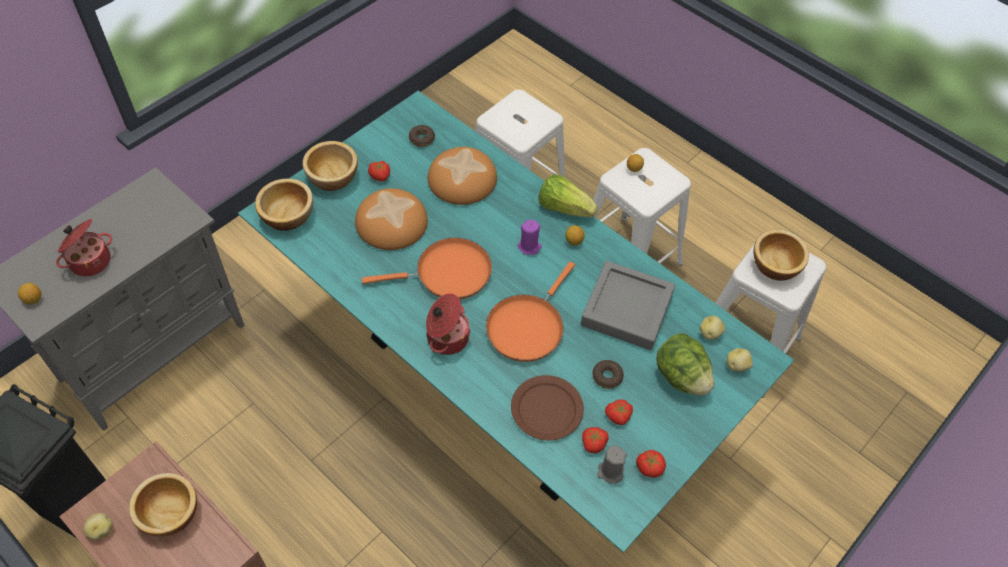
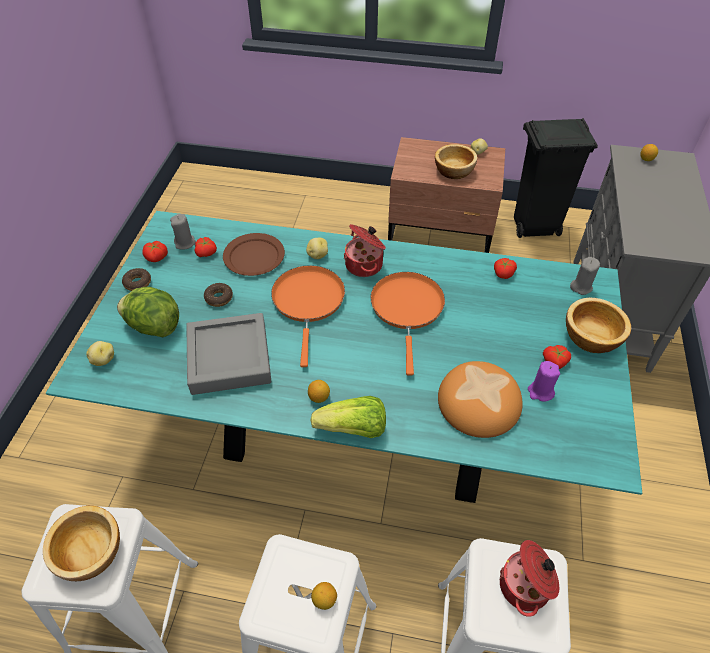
camera: 150 degrees right, 5 degrees down
cooking pot [56,219,112,276] -> cooking pot moved to [500,540,559,617]
bowl [255,179,313,231] -> grey candle [570,257,600,295]
bread [355,188,428,250] -> none
orange frying pan [362,238,492,300] -> orange frying pan turned 135 degrees clockwise [370,272,445,376]
donut [409,125,435,147] -> donut moved to [122,268,151,291]
purple candle [518,220,542,255] -> purple candle moved to [528,361,560,402]
tomato [605,399,633,425] -> tomato moved to [494,258,517,279]
potato [700,316,725,340] -> potato moved to [306,238,328,259]

